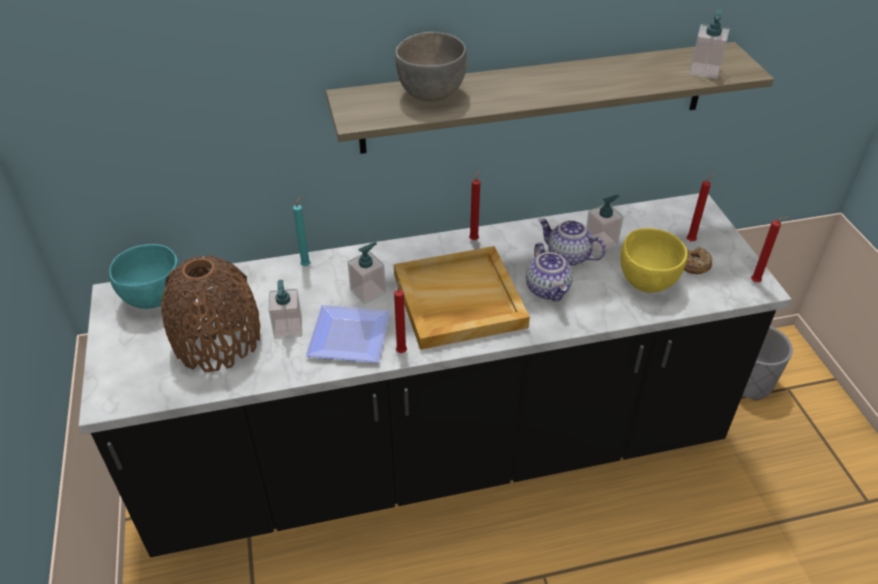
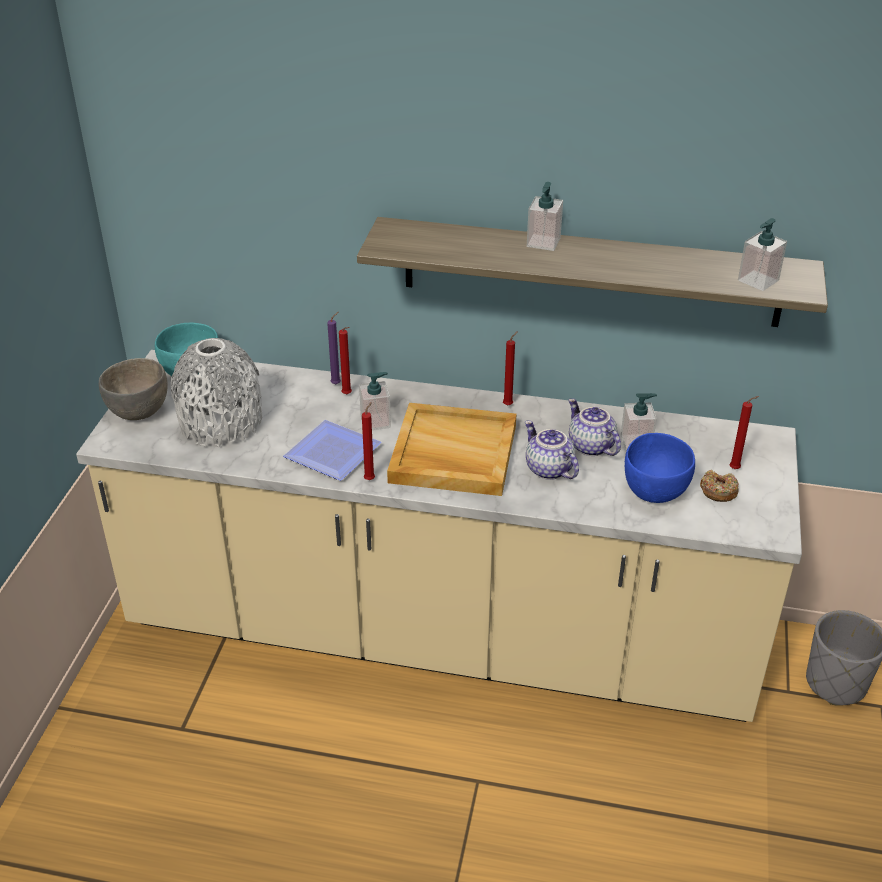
camera: 25 degrees right, 5 degrees down
black counter [78,193,792,557] -> beige counter [76,350,802,722]
brown vase [161,255,260,372] -> grey vase [171,338,262,447]
soap dispenser [269,280,302,339] -> soap dispenser moved to [527,182,563,251]
turquoise candle [293,195,311,266] -> purple candle [327,312,341,384]
grey bowl [395,32,467,101] -> grey bowl moved to [99,358,167,420]
teapot [526,243,573,301] -> teapot turned 135 degrees clockwise [525,421,579,480]
yellow bowl [620,228,687,293] -> blue bowl [625,433,695,503]
red candle [751,217,789,282] -> red candle moved to [339,327,352,395]

